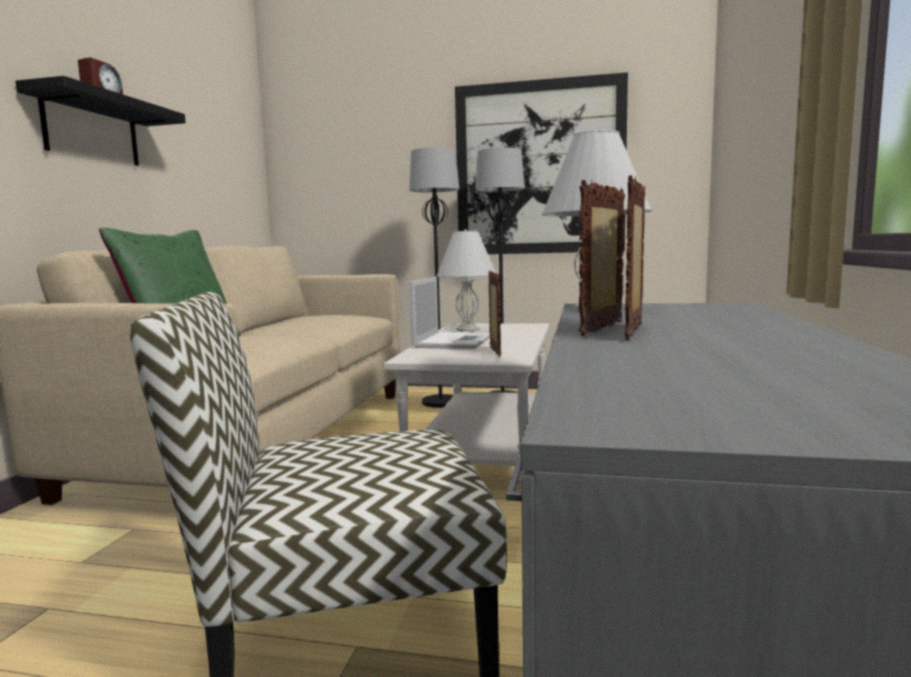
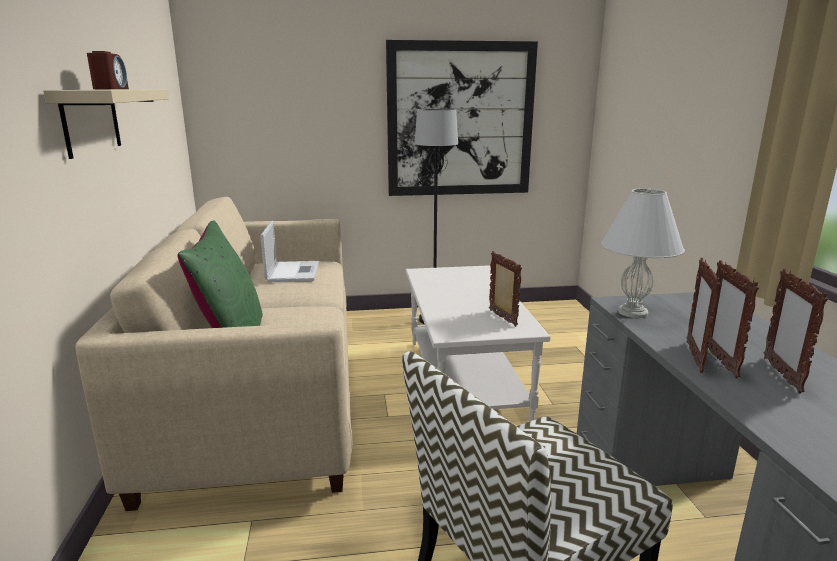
camera: 20 degrees left, 10 degrees up
black shelf [15,76,186,166] -> beige shelf [43,89,169,159]
black floor lamp [409,147,460,408] -> none
laptop [409,277,490,349] -> laptop moved to [260,221,319,282]
white table lamp [436,229,496,332] -> none
none -> picture frame [764,269,828,393]

